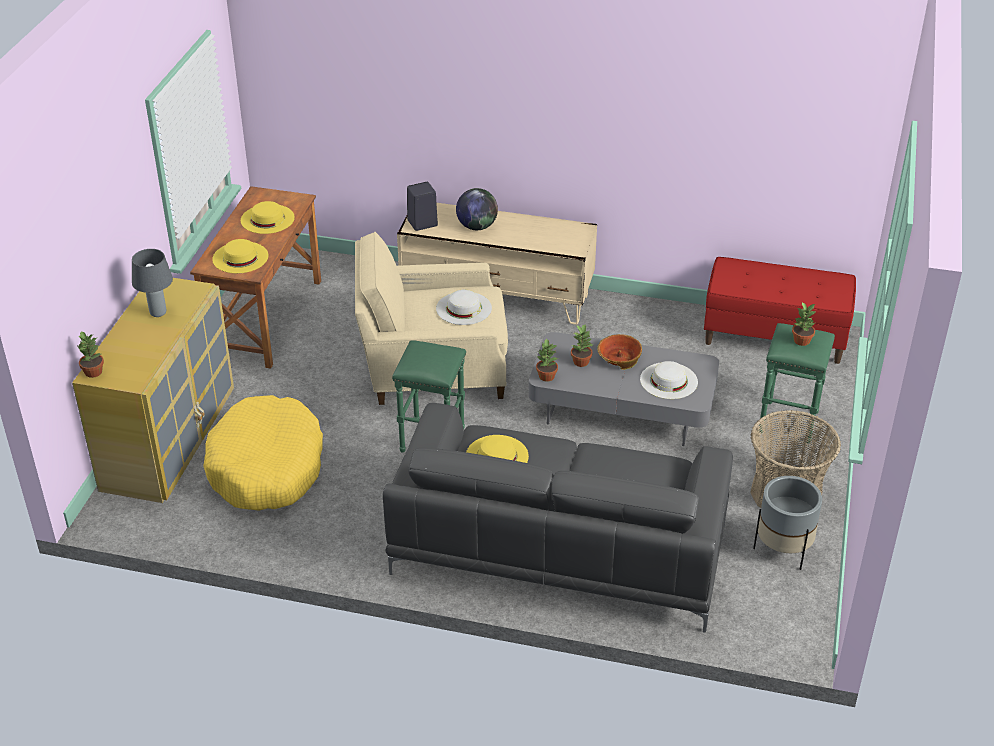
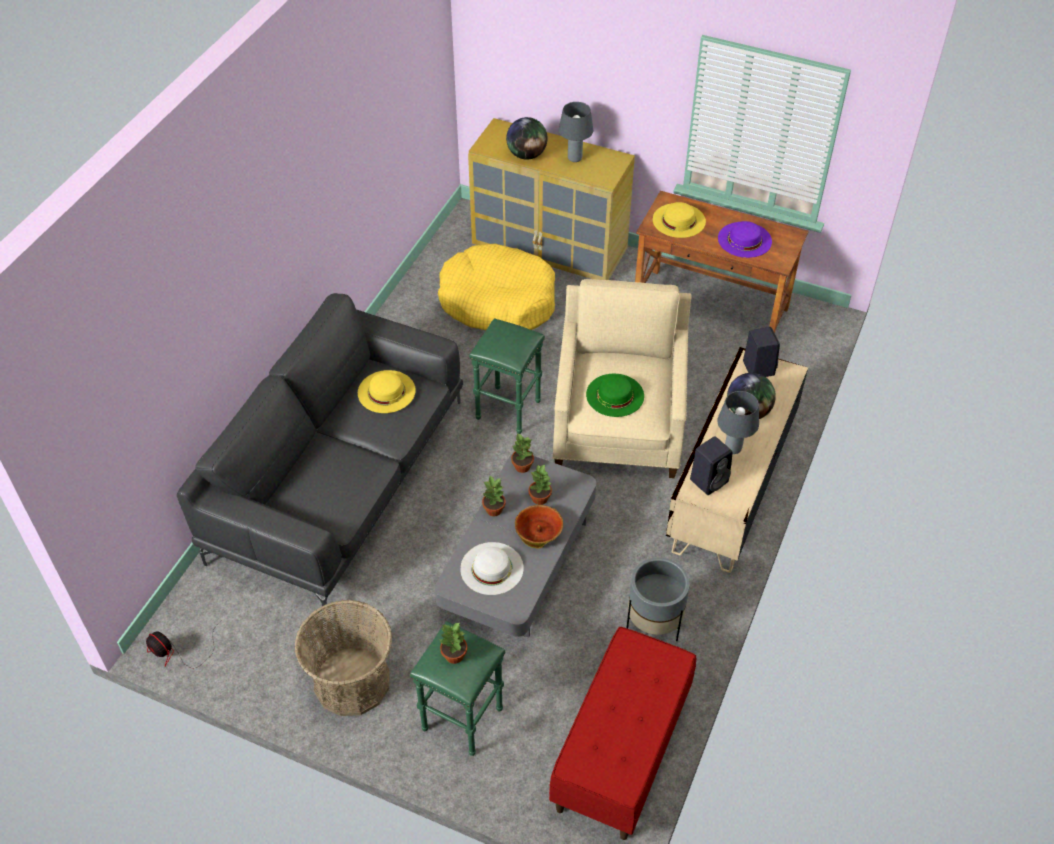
camera: 100 degrees right, 10 degrees up
potted plant [77,331,104,378] -> potted plant moved to [482,476,506,516]
yellow hat [241,201,295,234] -> purple hat [718,221,772,258]
white hat [436,290,492,325] -> green hat [586,374,644,417]
grey planter [753,476,822,570] -> grey planter moved to [627,557,690,641]
none -> fan [146,620,222,668]
none -> globe [506,117,548,160]
none -> black speaker [690,436,733,495]
none -> grey table lamp [717,391,759,454]

